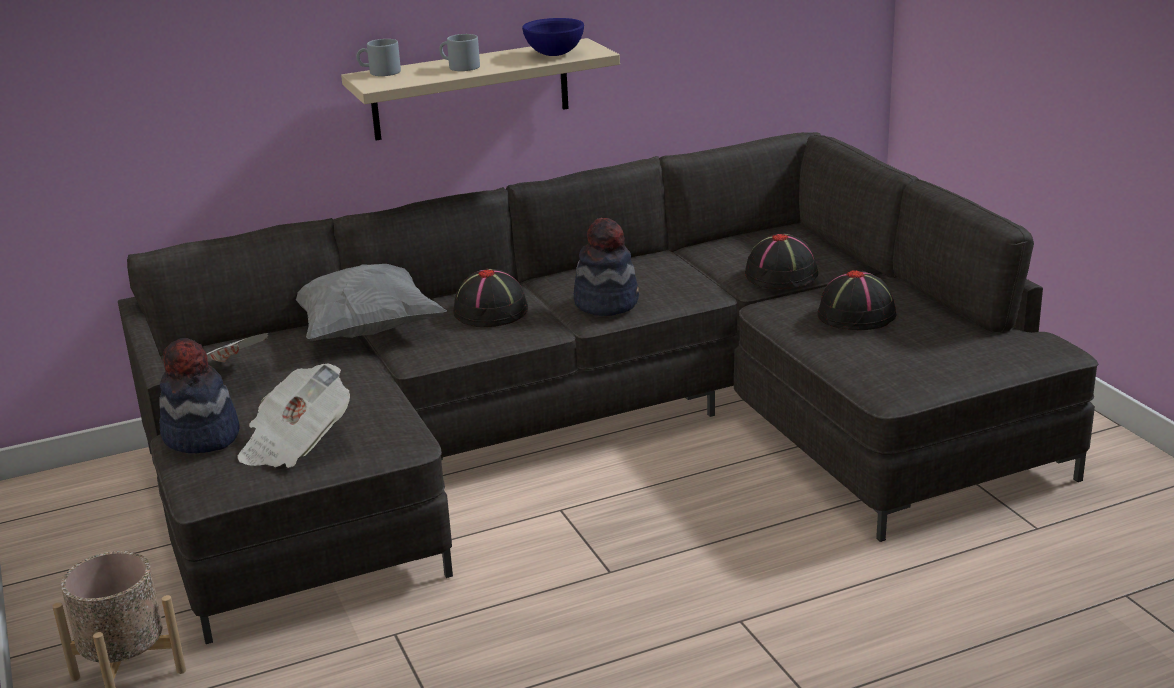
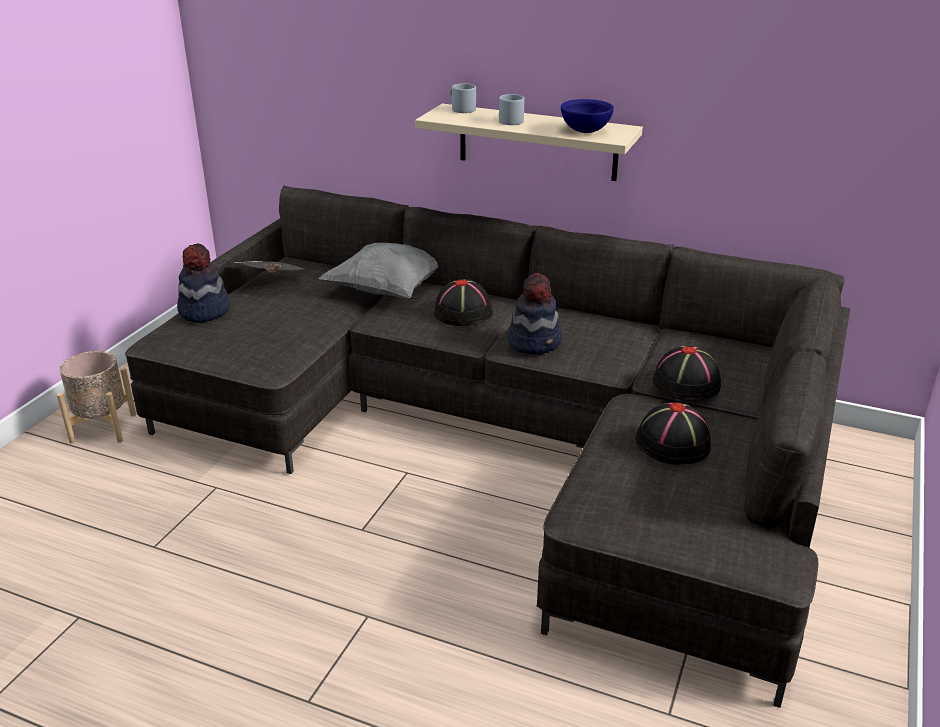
camera: 45 degrees right, 5 degrees up
newspaper [237,363,350,468] -> none

